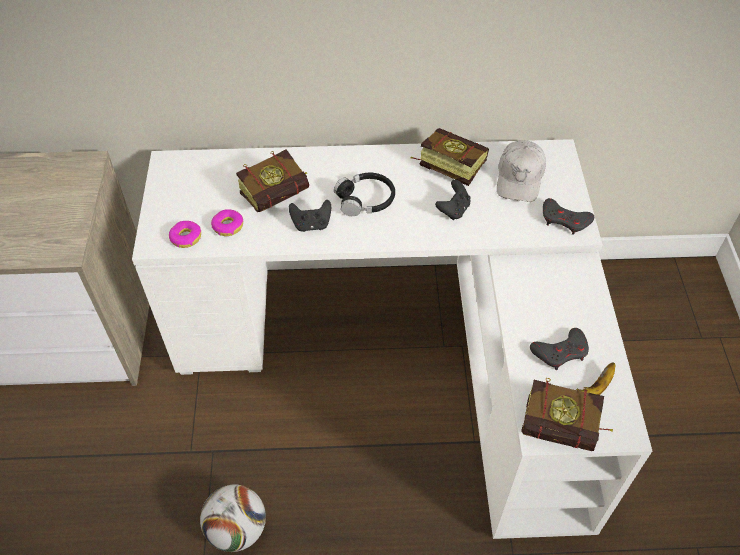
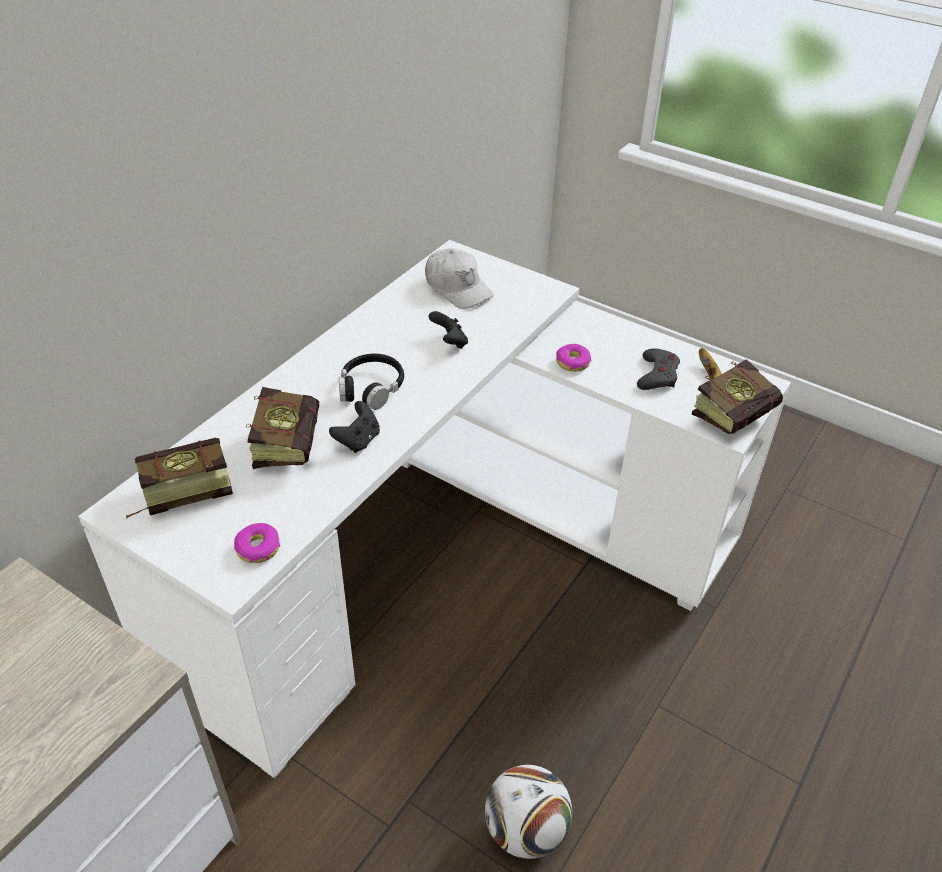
camera: 55 degrees left, 10 degrees down
donut [211,209,243,236] -> donut moved to [556,344,591,372]
book [410,128,489,186] -> book moved to [126,438,233,519]
grey game controller [543,198,594,235] -> none

